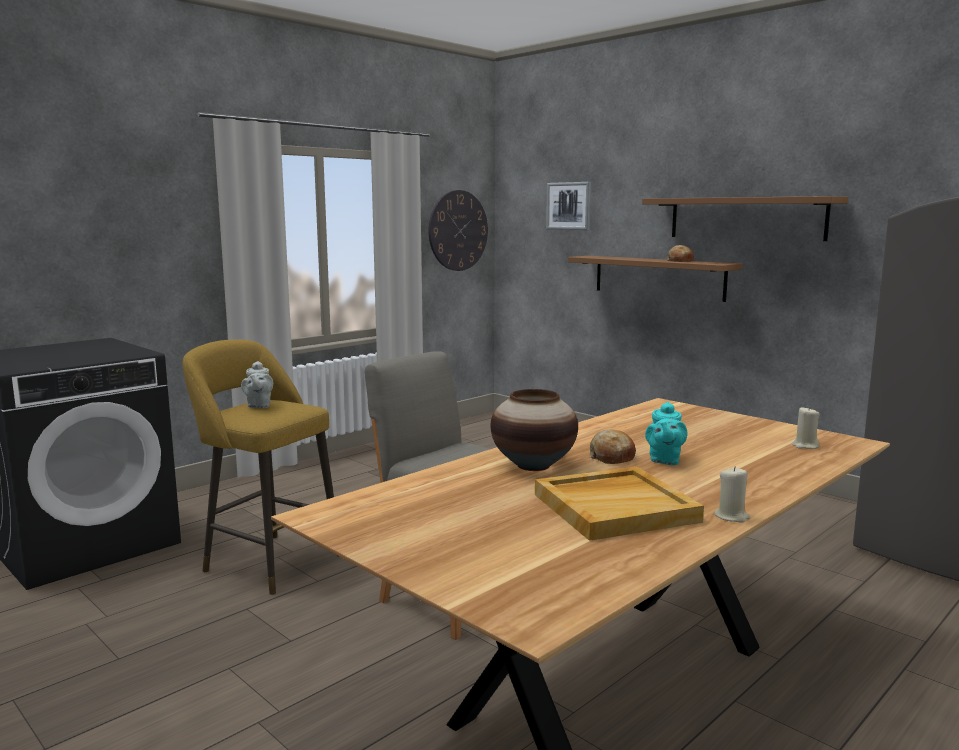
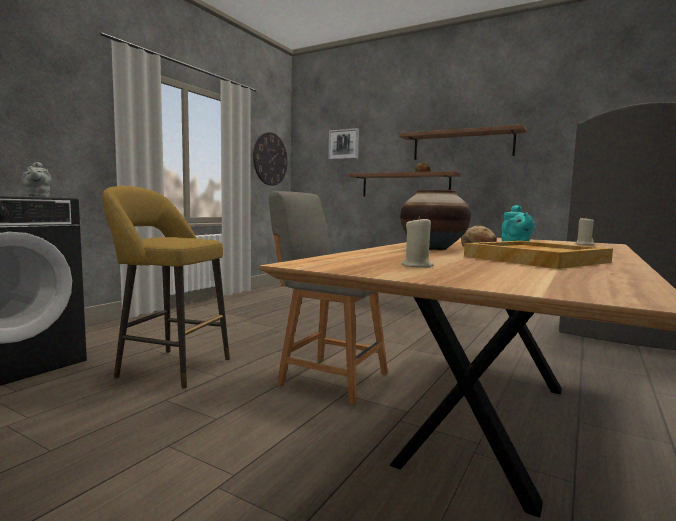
camera: 15 degrees left, 5 degrees down
grey teapot [241,361,273,408] -> grey teapot moved to [21,162,51,197]
beige candle [714,466,750,523] -> beige candle moved to [402,216,434,268]

